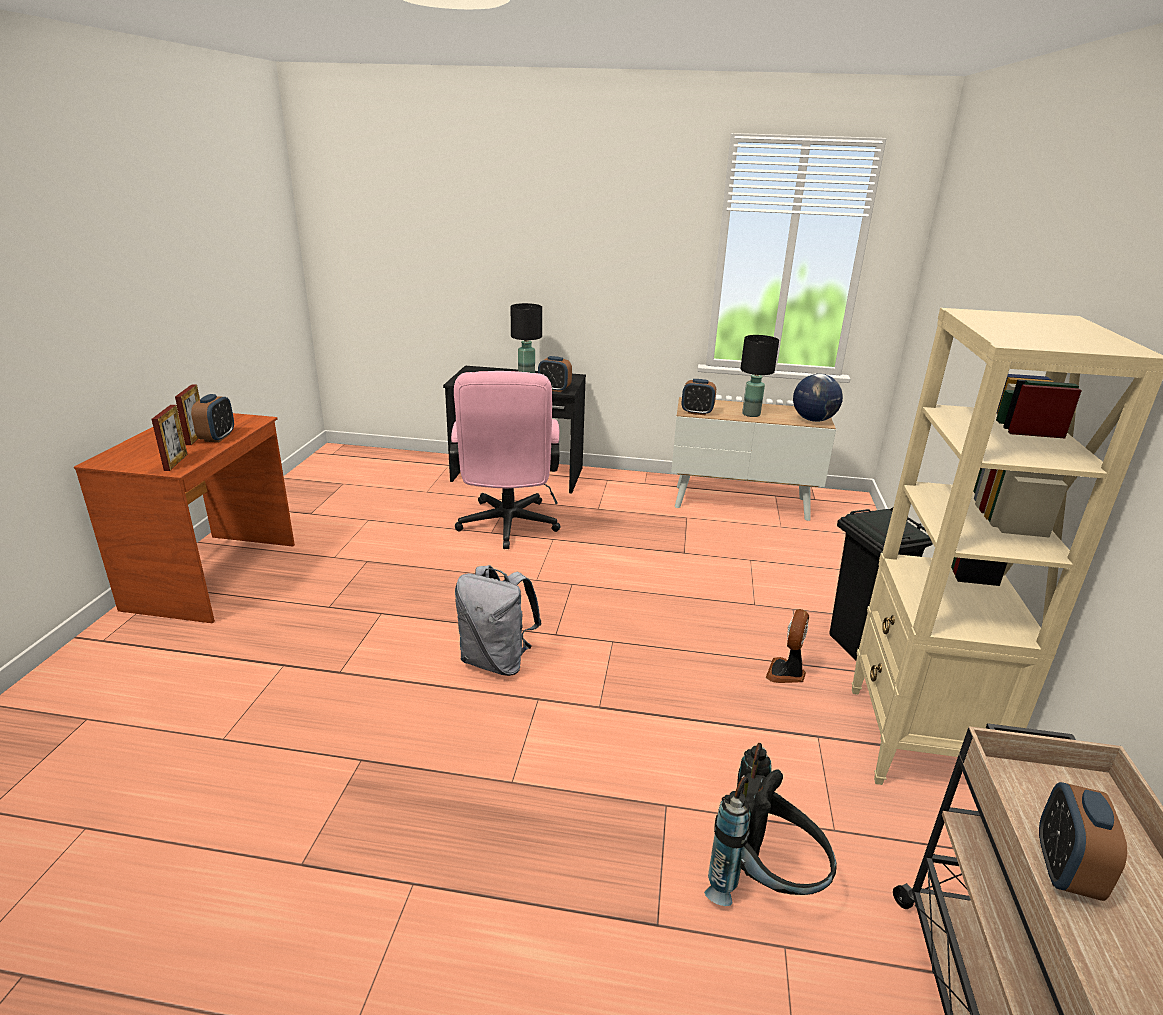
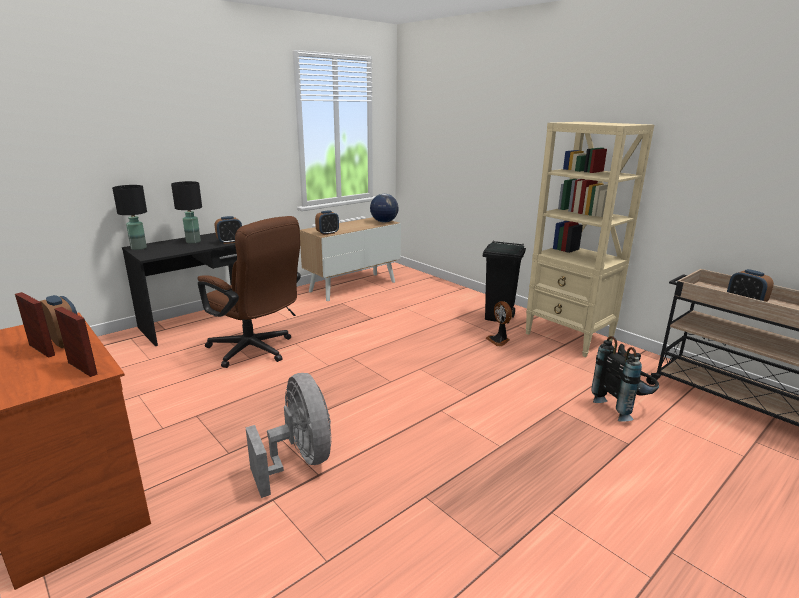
camera: 50 degrees left, 5 degrees down
pink office chair [450,371,561,549] -> brown office chair [198,216,301,368]
grey backpack [455,565,541,676] -> none
black table lamp [740,335,779,417] -> black table lamp moved to [112,185,147,250]
none -> grey fan [245,373,332,498]

